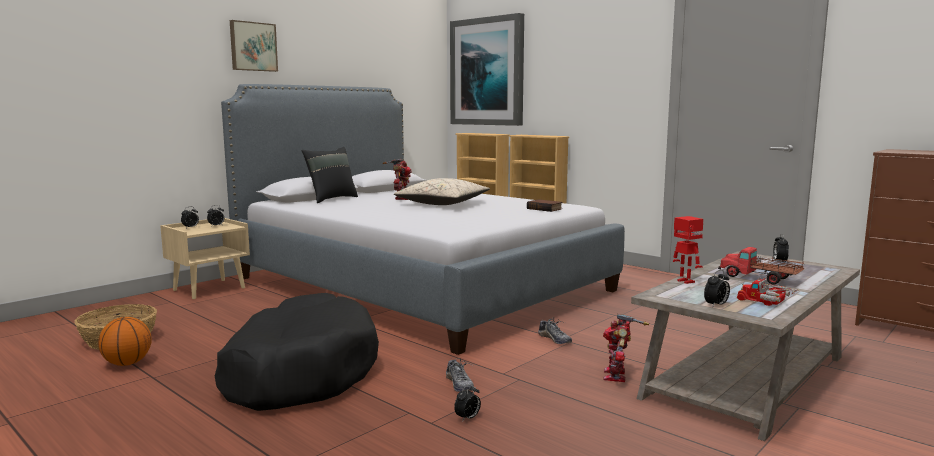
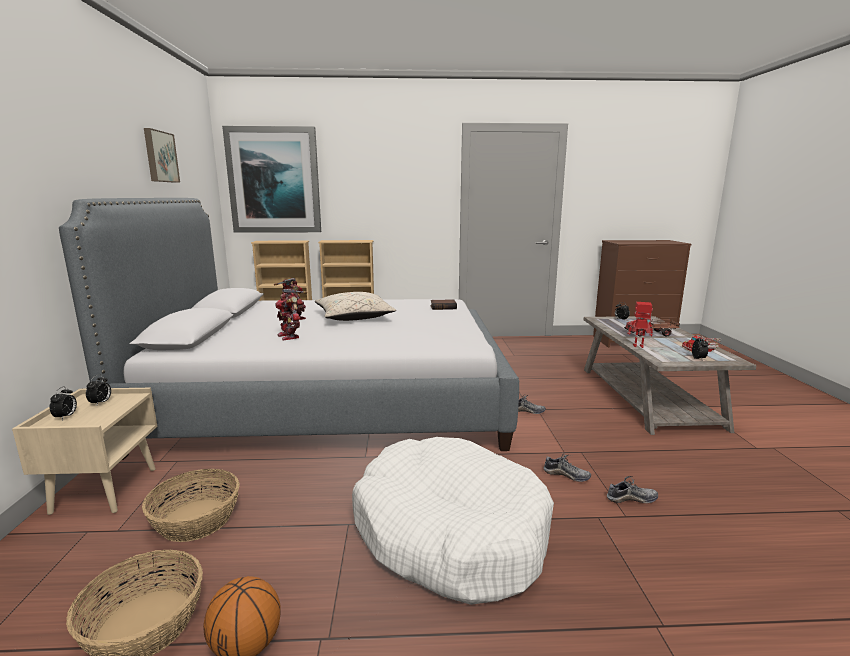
camera: 45 degrees left, 5 degrees up
black dog bed [215,293,379,411] -> white dog bed [352,437,554,605]
picture [230,20,278,72] -> picture moved to [144,128,180,183]
black pillow [301,147,358,203] -> none
alarm clock [454,384,481,421] -> shoe [607,476,658,503]
toy robot [603,314,649,382] -> toy robot moved to [276,289,307,340]
none -> basket [142,469,240,542]

